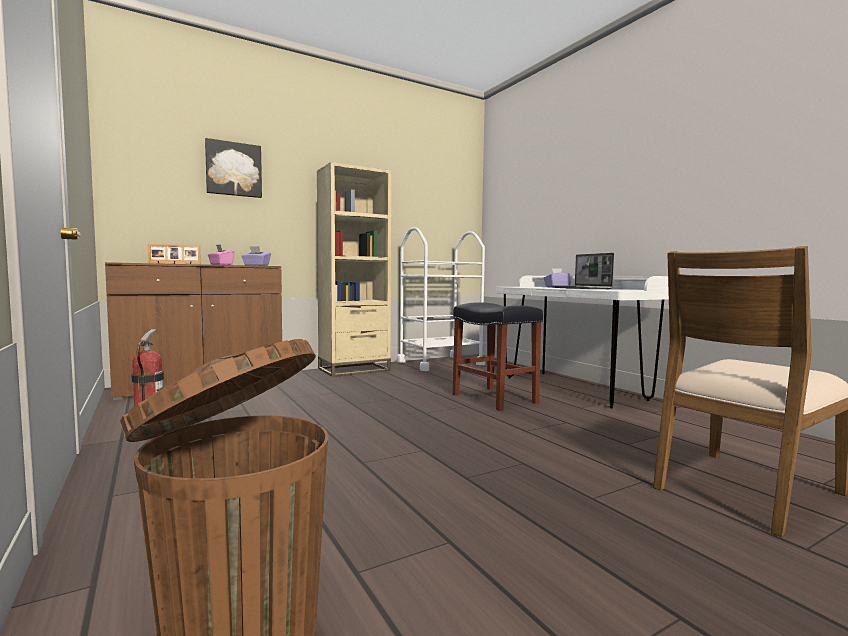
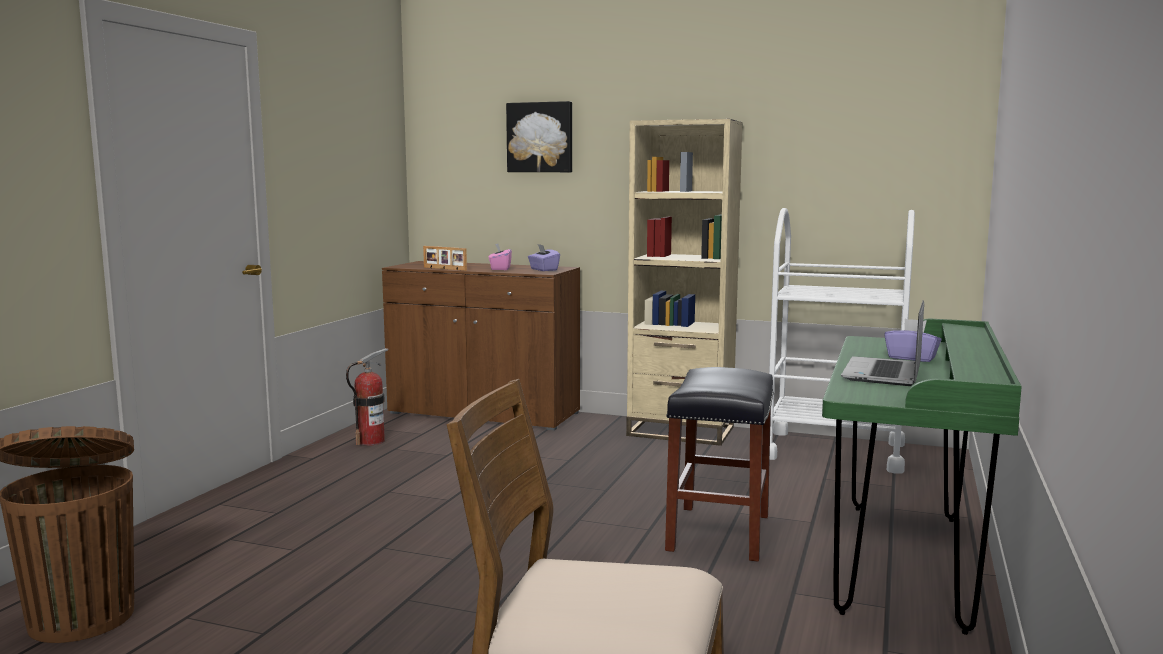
camera: 50 degrees right, 5 degrees up
white desk [496,276,669,408] -> green desk [822,319,1022,635]

